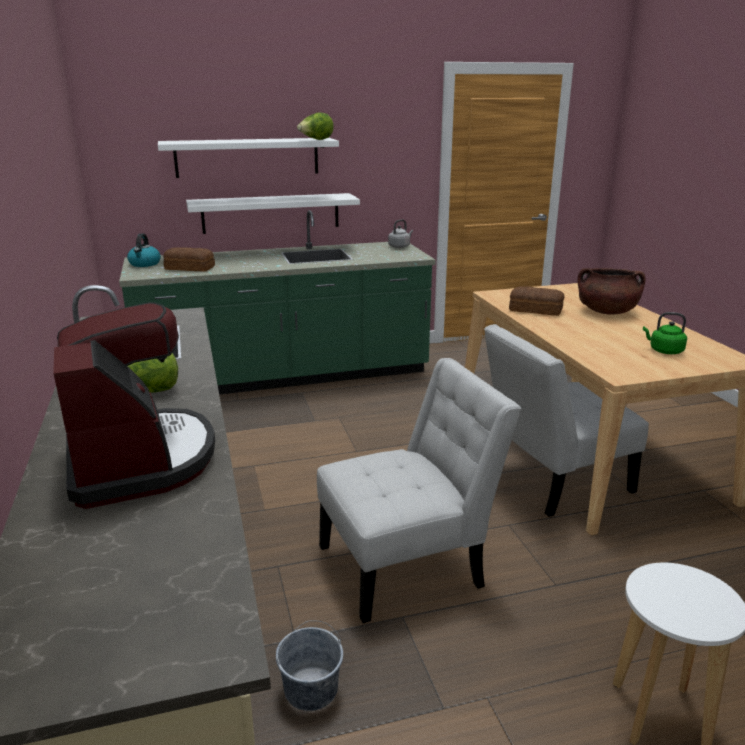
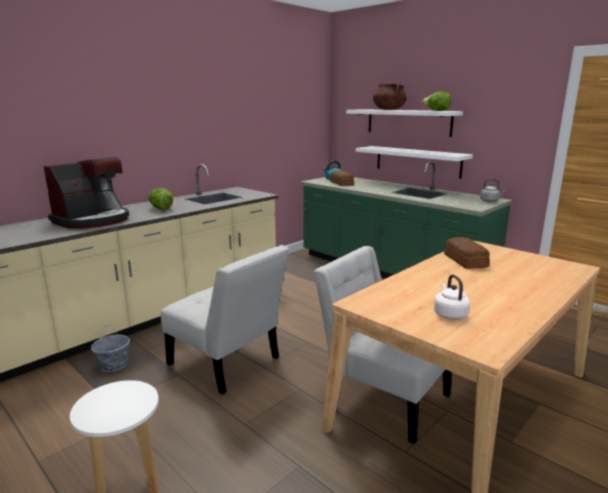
camera: 60 degrees right, 5 degrees down
brown cooking pot [577,268,645,315] -> brown cooking pot moved to [373,84,407,110]
green kettle [643,312,687,354] -> white kettle [434,274,470,320]

